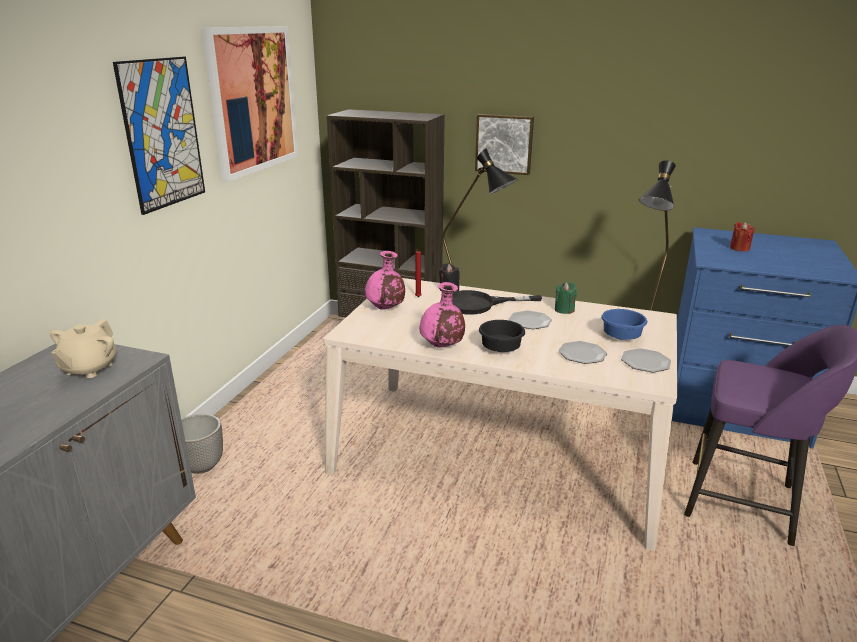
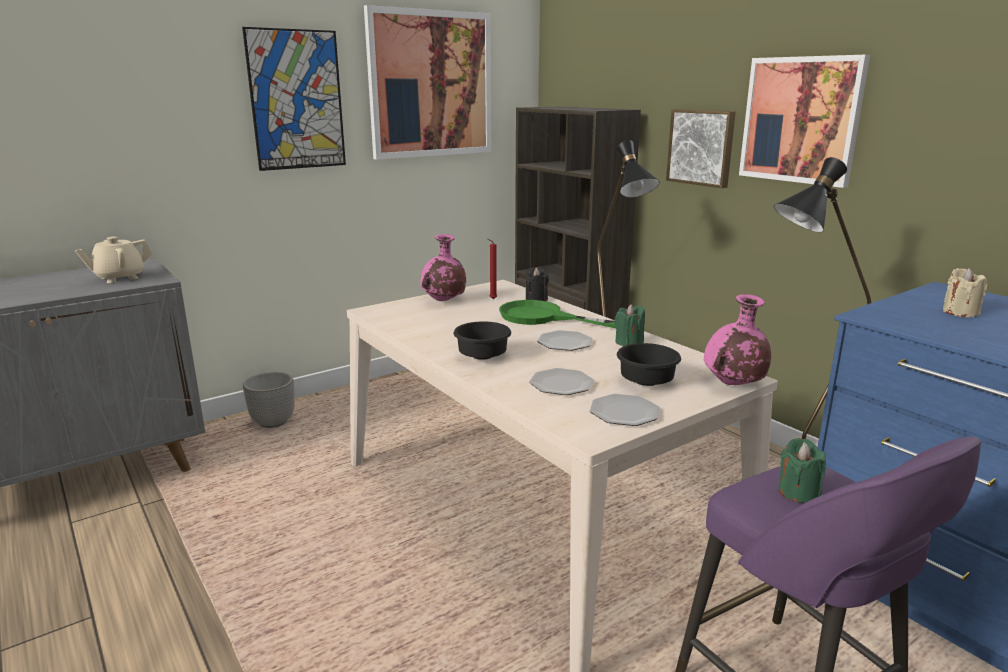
camera: 35 degrees right, 5 degrees down
pink vase [419,282,465,347] -> pink vase moved to [704,294,771,385]
black frying pan [452,290,542,315] -> green frying pan [499,300,615,328]
blue bowl [601,309,647,340] -> black bowl [617,343,681,386]
red candle [730,222,755,251] -> beige candle [943,268,988,317]
none -> picture [739,55,870,188]
none -> green candle [778,438,826,503]

